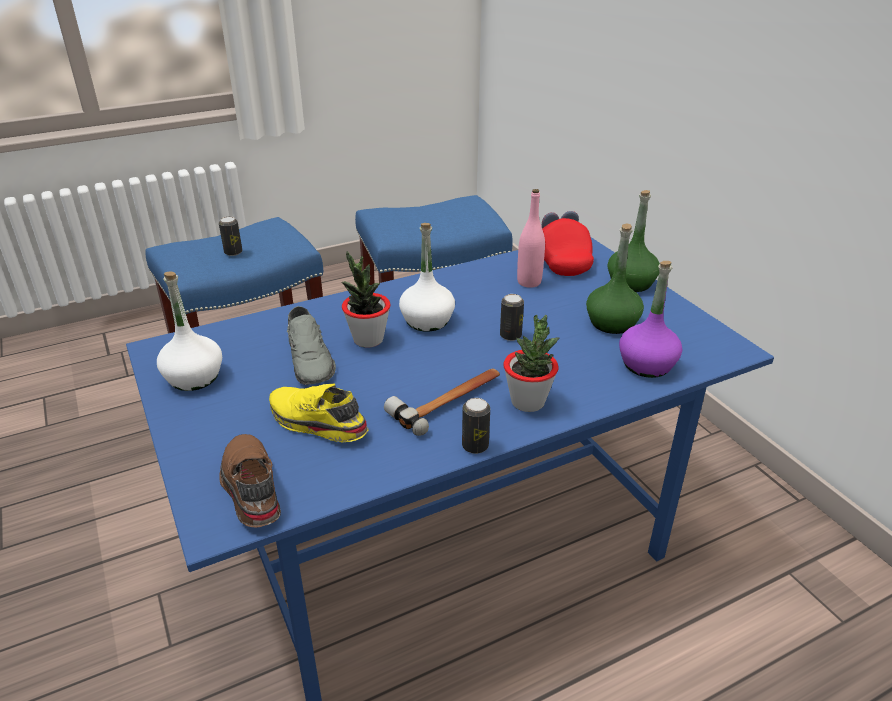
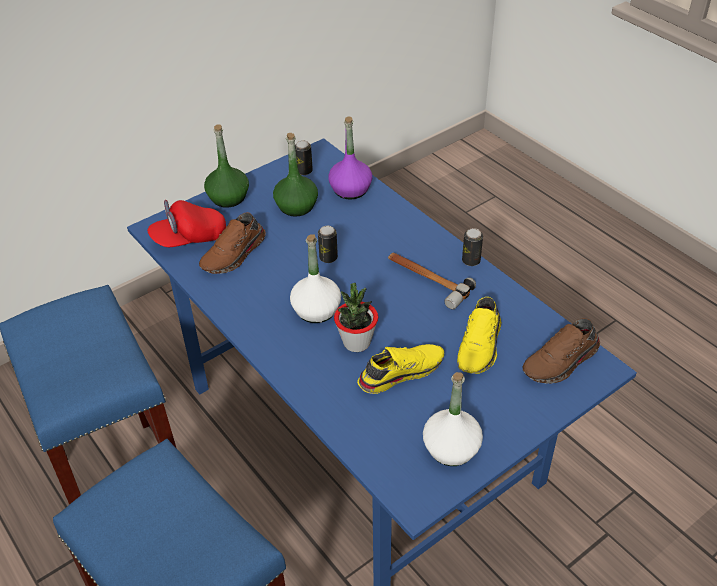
camera: 100 degrees left, 10 degrees up
can [219,216,242,256] -> can moved to [295,140,313,175]
grey shoe [287,306,336,385] -> yellow shoe [357,344,444,394]
potted plant [503,315,560,412] -> none
pink bottle [517,189,545,288] -> brown shoe [199,212,266,274]

